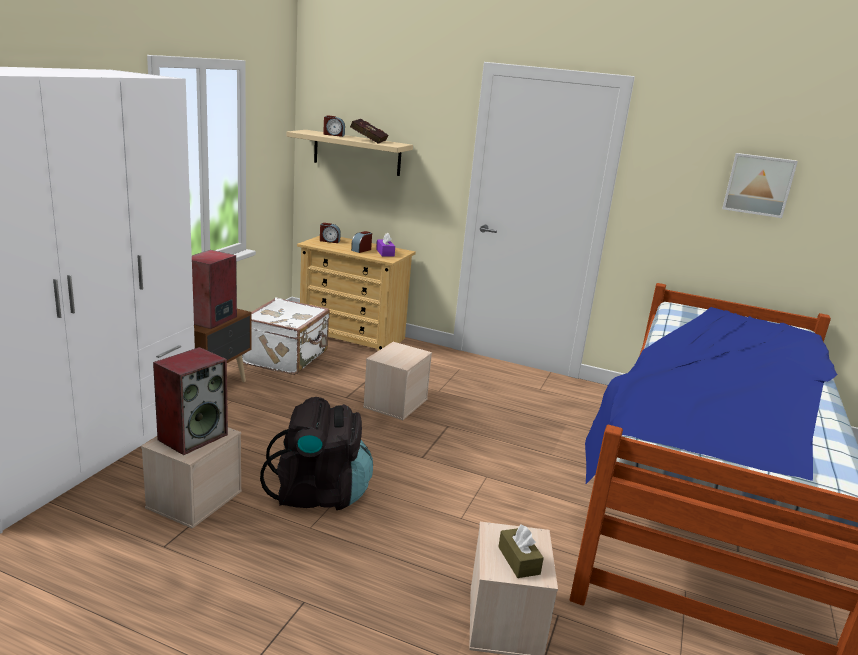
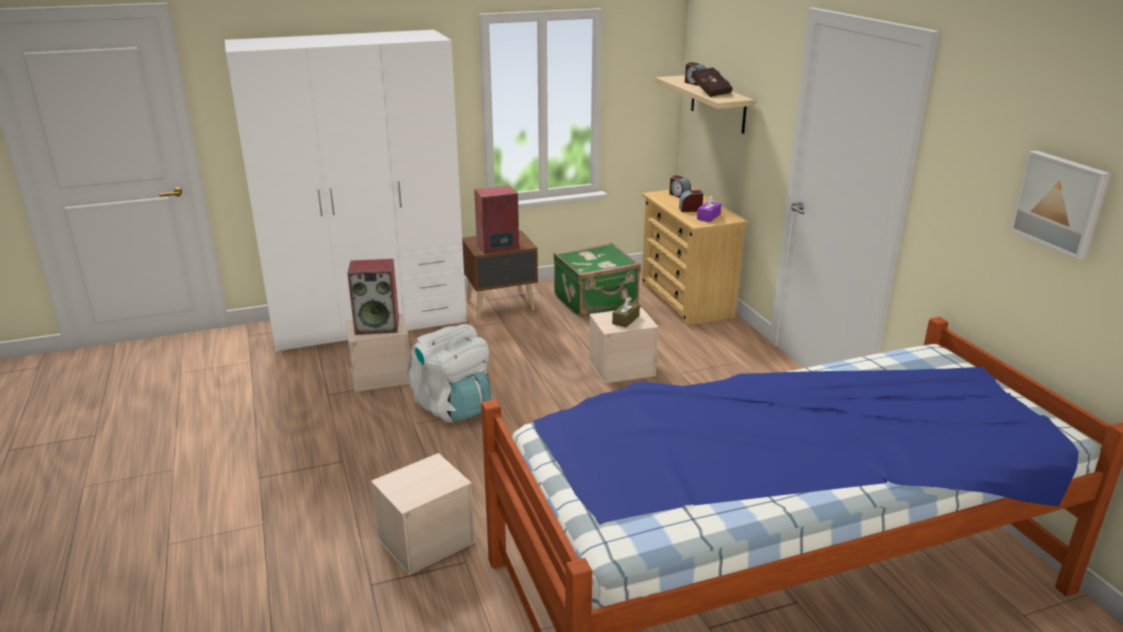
camera: 50 degrees right, 5 degrees up
white suitcase [242,298,330,375] -> green suitcase [553,243,641,317]
black backpack [260,397,373,510] -> white backpack [407,324,491,423]
brown tissue box [498,524,544,578] -> brown tissue box moved to [612,297,640,327]

